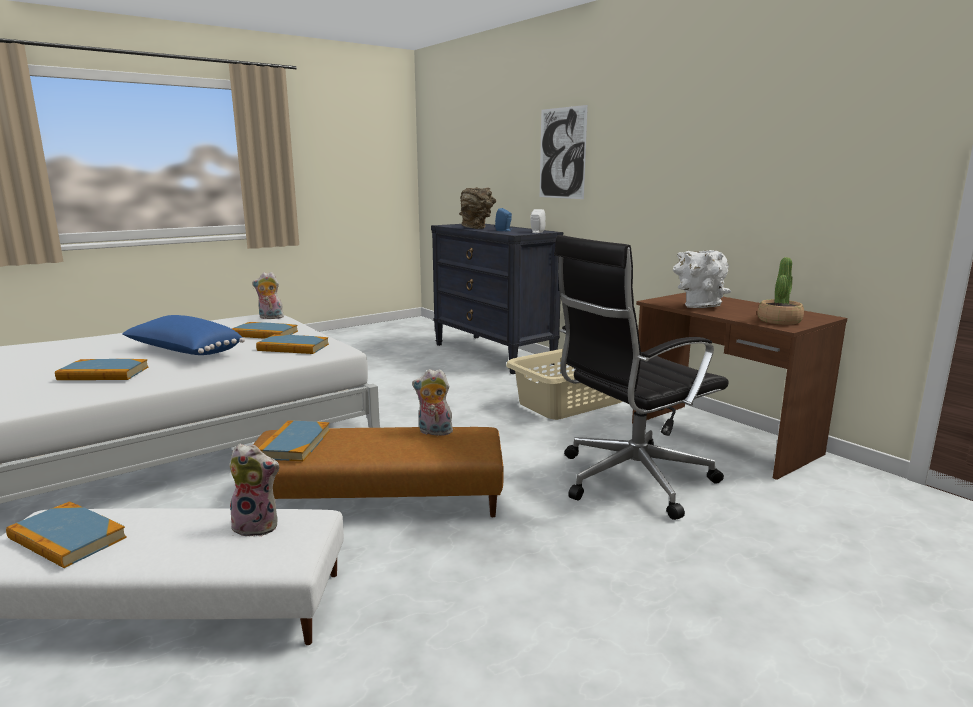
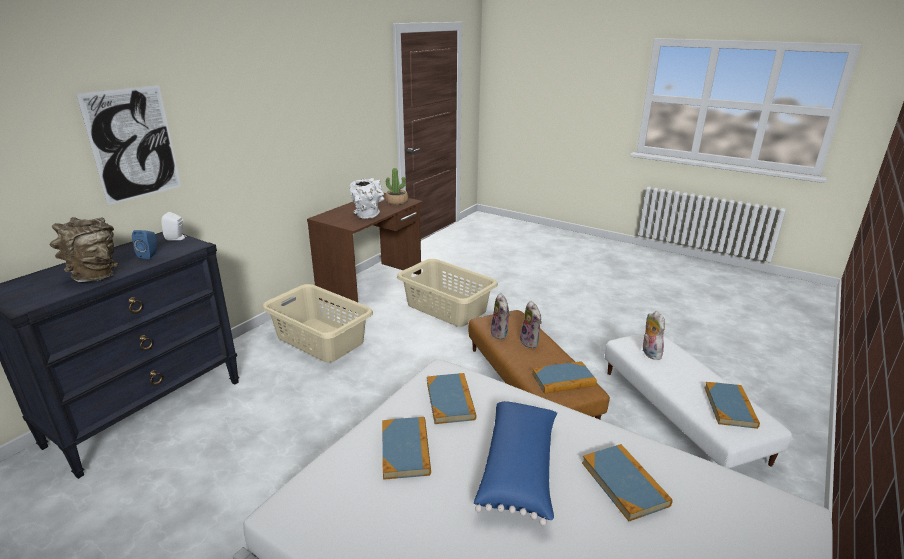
camera: 110 degrees left, 10 degrees up
plush toy [252,272,284,319] -> plush toy moved to [520,301,542,348]
black office chair [554,235,729,520] -> beige laundry basket [397,259,498,327]

